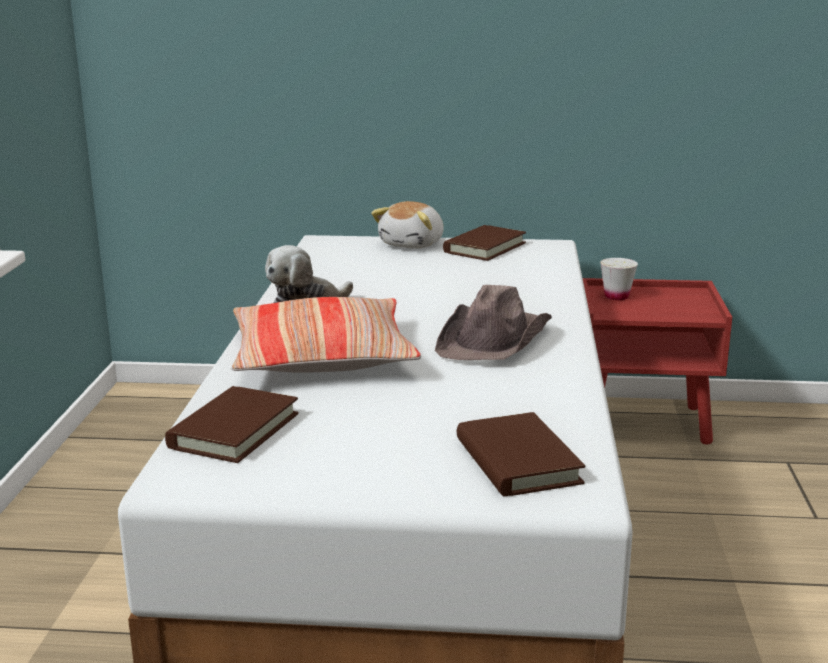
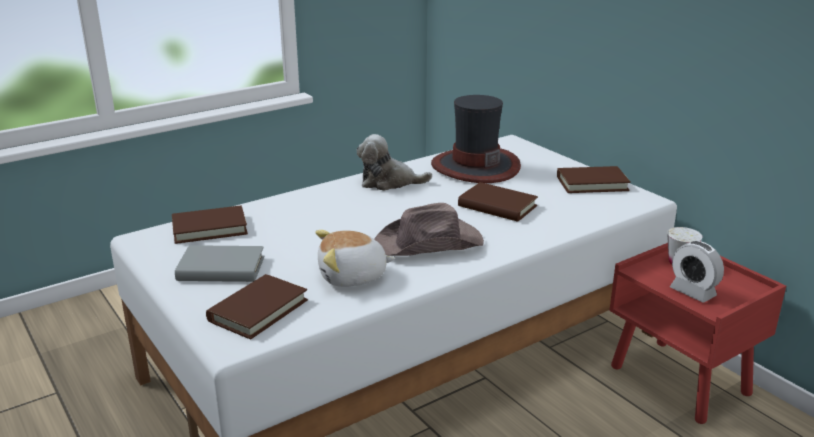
camera: 50 degrees right, 5 degrees up
pillow [232,297,421,373] -> none
plush toy [371,201,444,249] -> plush toy moved to [315,230,395,287]
none -> grey book [175,245,264,282]
none -> hat [431,95,521,183]
none -> brown book [458,182,538,222]
none -> alarm clock [670,241,724,303]

